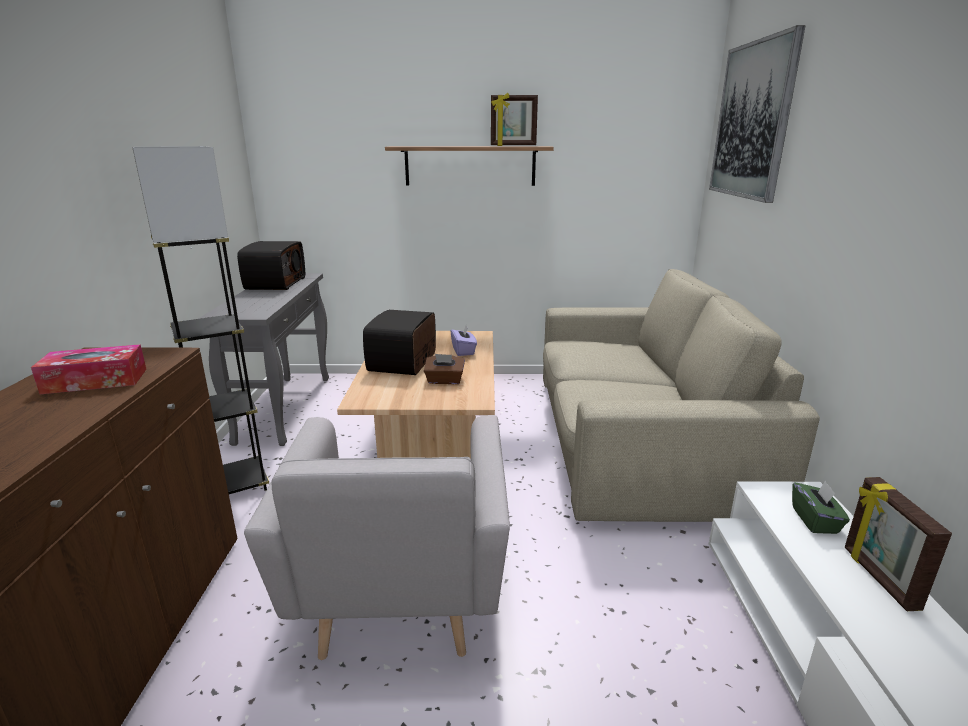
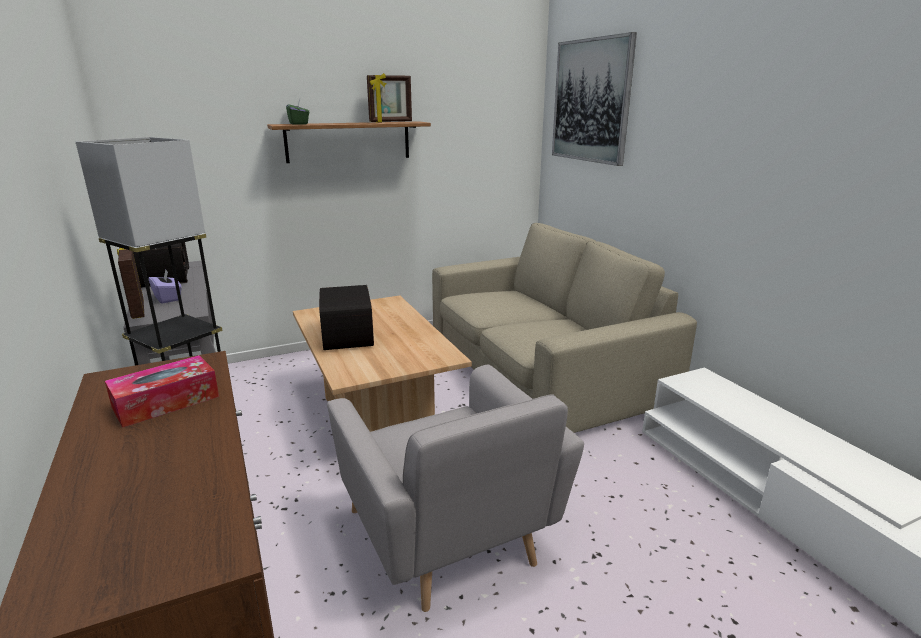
camera: 25 degrees left, 0 degrees up
brown tissue box [424,354,465,384] -> none
purple tissue box [450,325,477,356] -> purple tissue box moved to [148,269,182,304]
green tissue box [792,480,850,534] -> green tissue box moved to [286,99,309,125]
picture frame [845,477,952,611] -> picture frame moved to [117,248,145,319]

